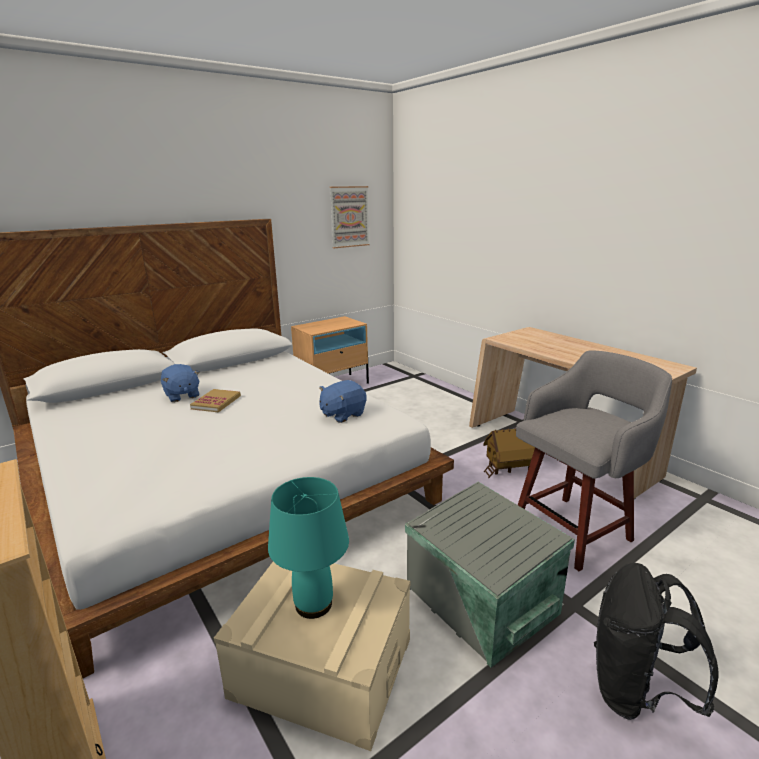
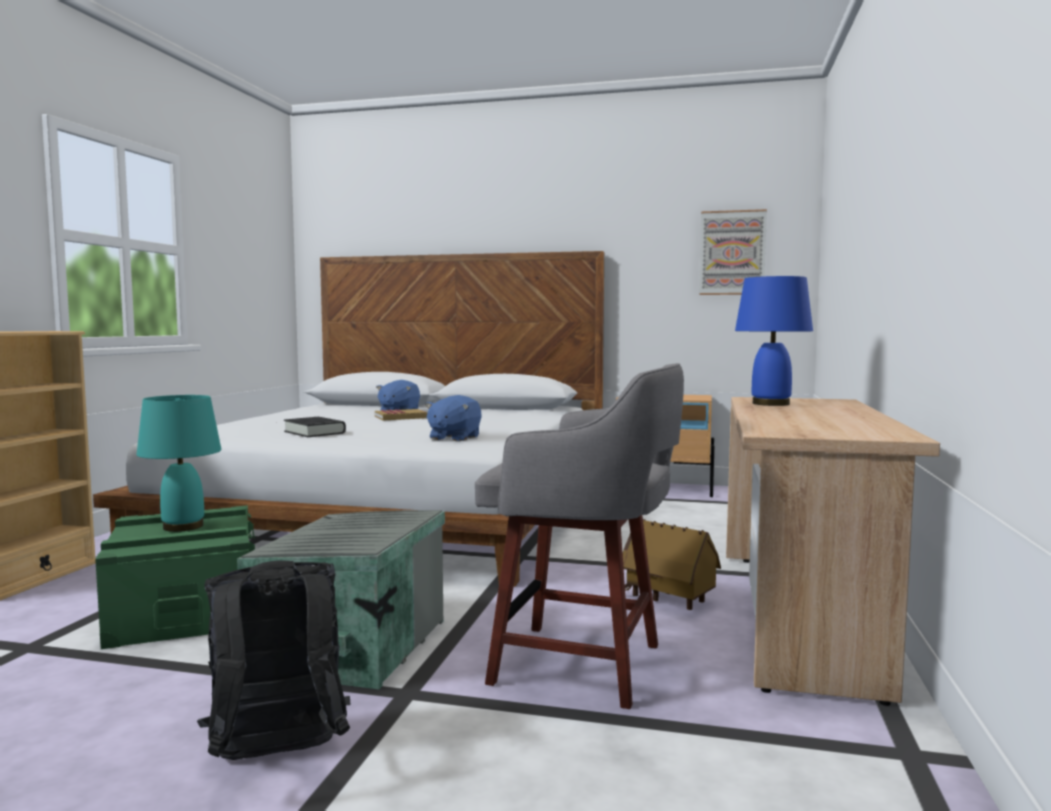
camera: 50 degrees right, 15 degrees down
beige storage box [214,562,410,751] -> green storage box [95,505,255,649]
blue plush toy [319,380,367,423] -> blue plush toy turned 75 degrees counterclockwise [425,395,482,442]
none -> black book [284,417,346,437]
none -> blue table lamp [735,276,813,406]

